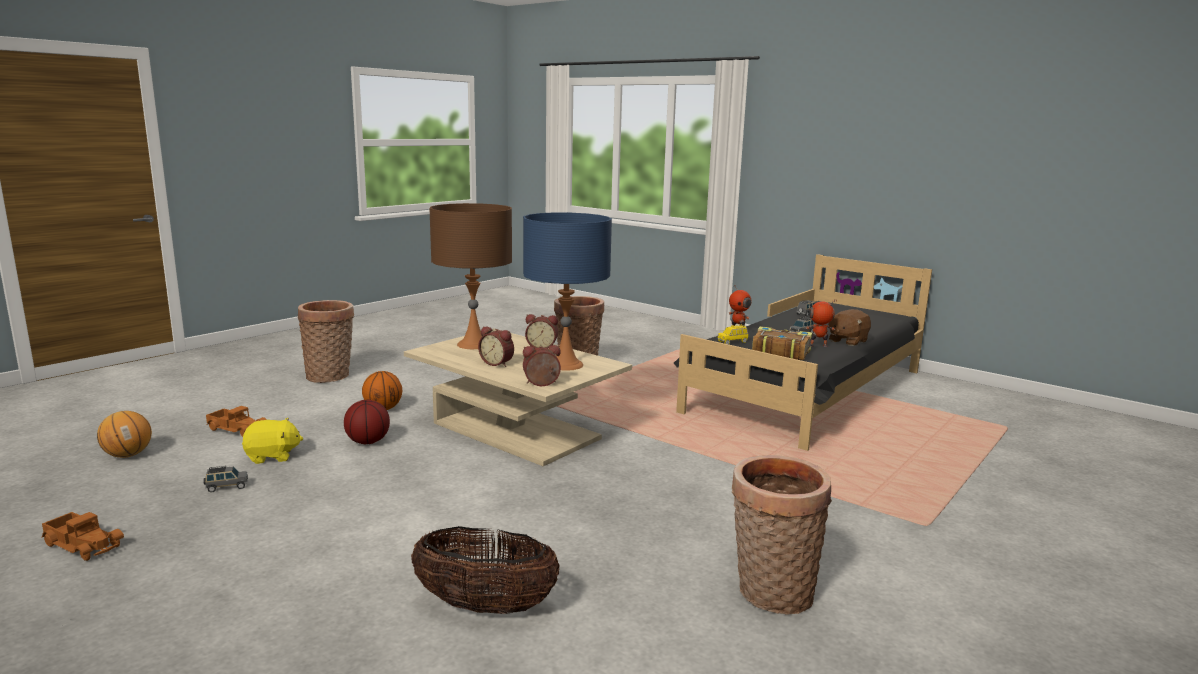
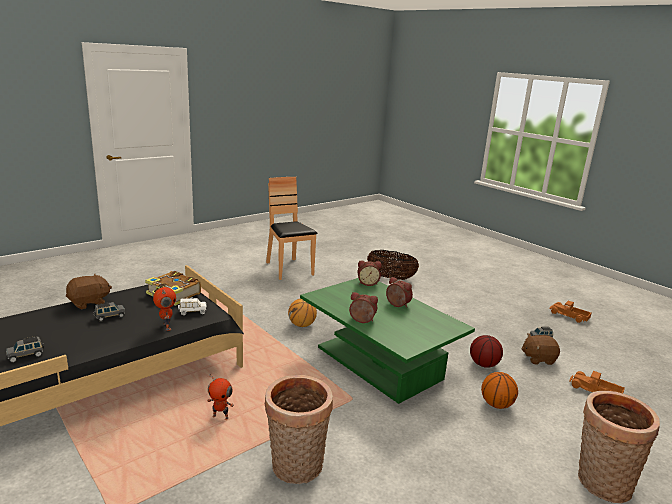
camera: 170 degrees left, 5 degrees up
basketball [97,411,152,458] -> basketball moved to [288,299,317,327]
yellow plush toy [242,418,303,464] -> brown plush toy [521,333,560,365]
beige coffee table [404,328,632,466] -> green coffee table [300,278,475,404]
brown table lamp [429,203,512,349] -> none
blue table lamp [523,212,612,371] -> none
yellow toy car [718,325,748,344] -> white toy car [178,298,207,315]
basket [732,455,832,614] -> brown chair [266,177,318,280]
toy robot [806,299,837,347] -> toy robot moved to [207,373,234,420]

